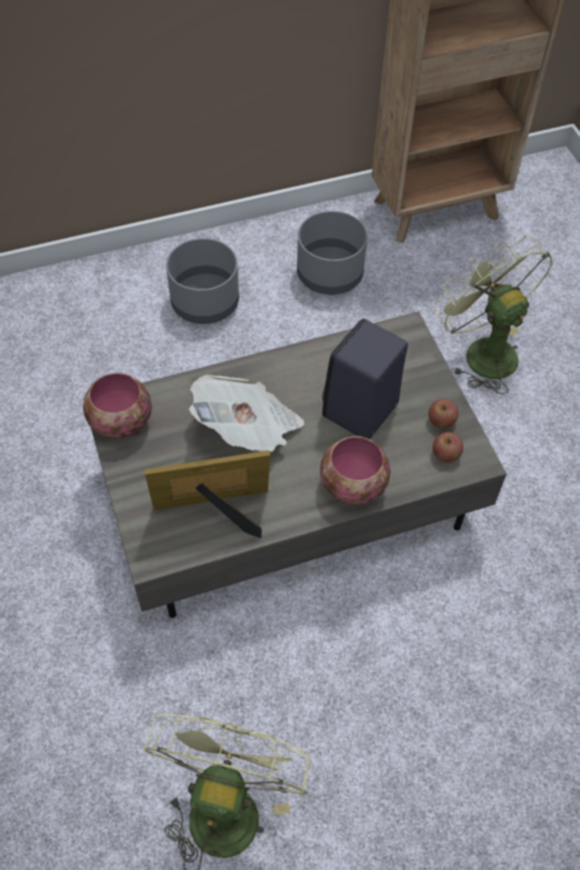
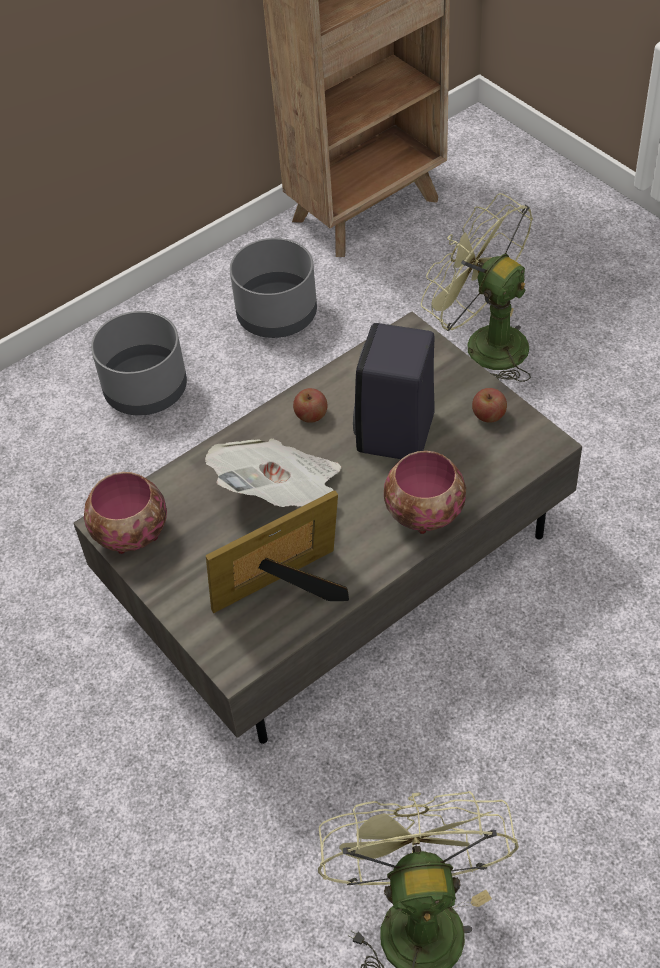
camera: 15 degrees left, 5 degrees down
apple [433,432,463,462] -> apple moved to [293,388,328,423]

